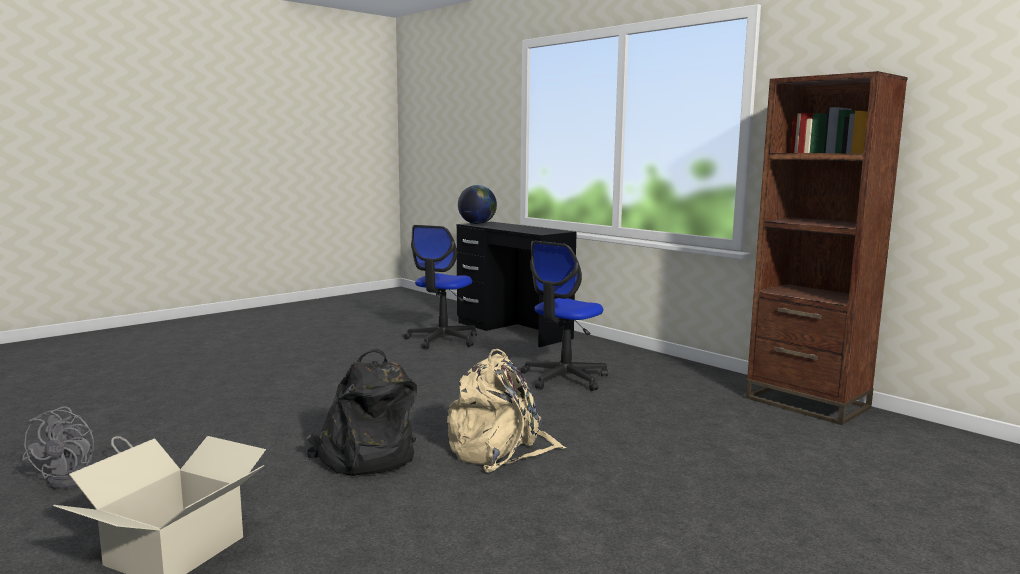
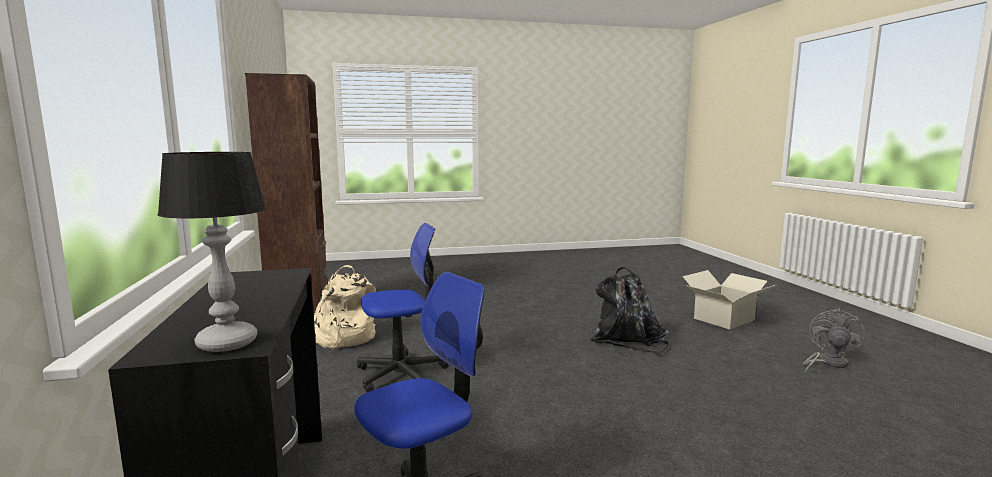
camera: 150 degrees left, 0 degrees up
beige backpack [447,349,566,473] -> beige backpack moved to [314,265,376,349]
globe [458,185,497,224] -> table lamp [158,152,266,352]

